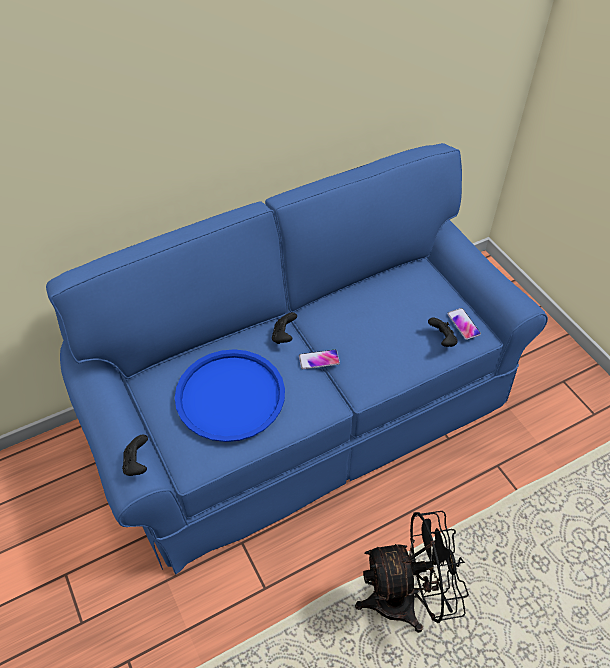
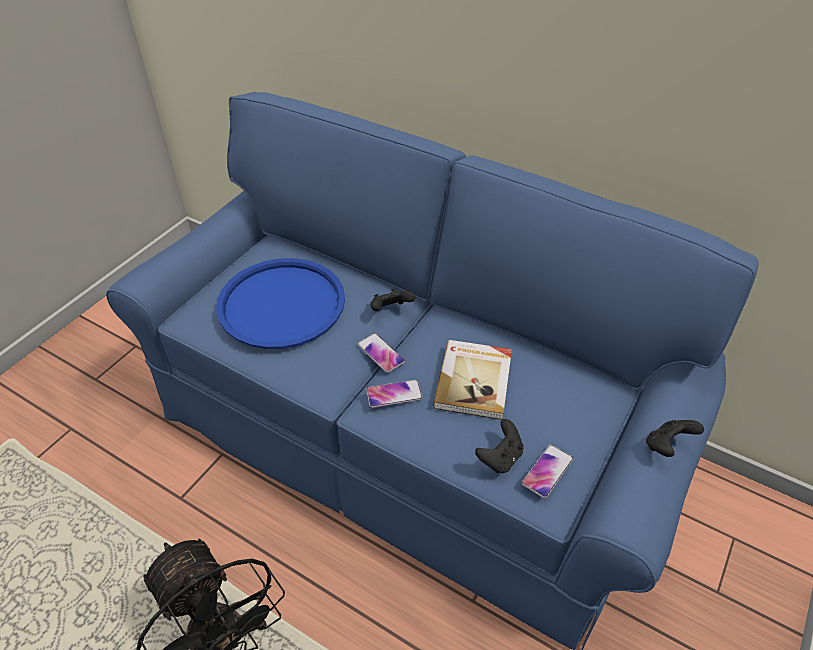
camera: 60 degrees right, 5 degrees down
black game controller [122,434,148,476] -> black game controller moved to [646,420,704,457]
none -> phone [366,380,423,408]
none -> book [433,340,512,420]

